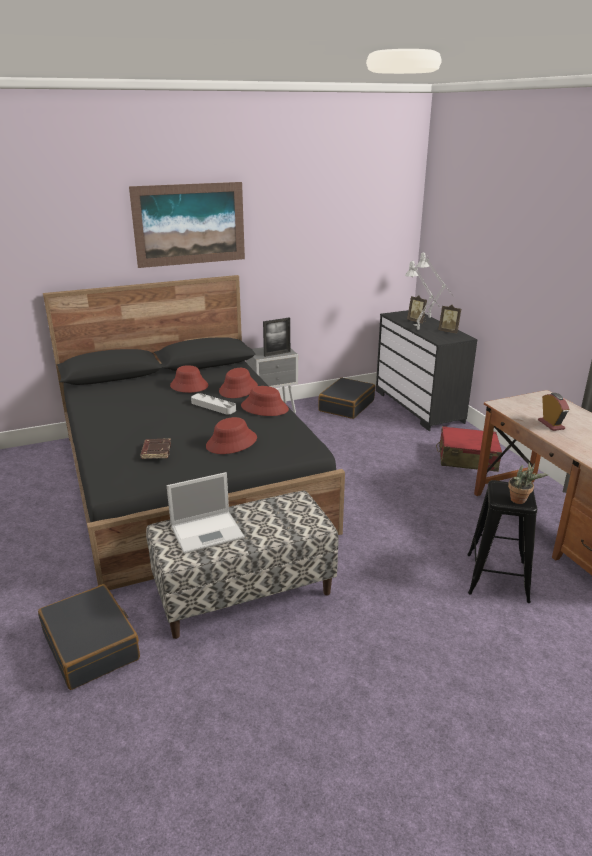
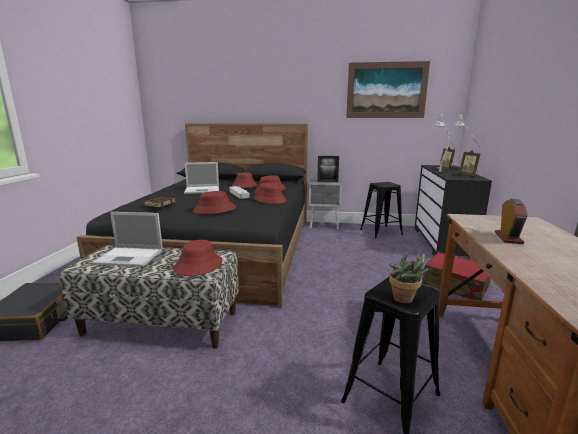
camera: 30 degrees right, 10 degrees down
picture [129,182,245,268] -> picture moved to [346,61,430,118]
black suitcase [318,378,375,419] -> black stool [360,182,403,239]
none -> red hat [173,240,222,276]
none -> laptop [184,162,219,194]

